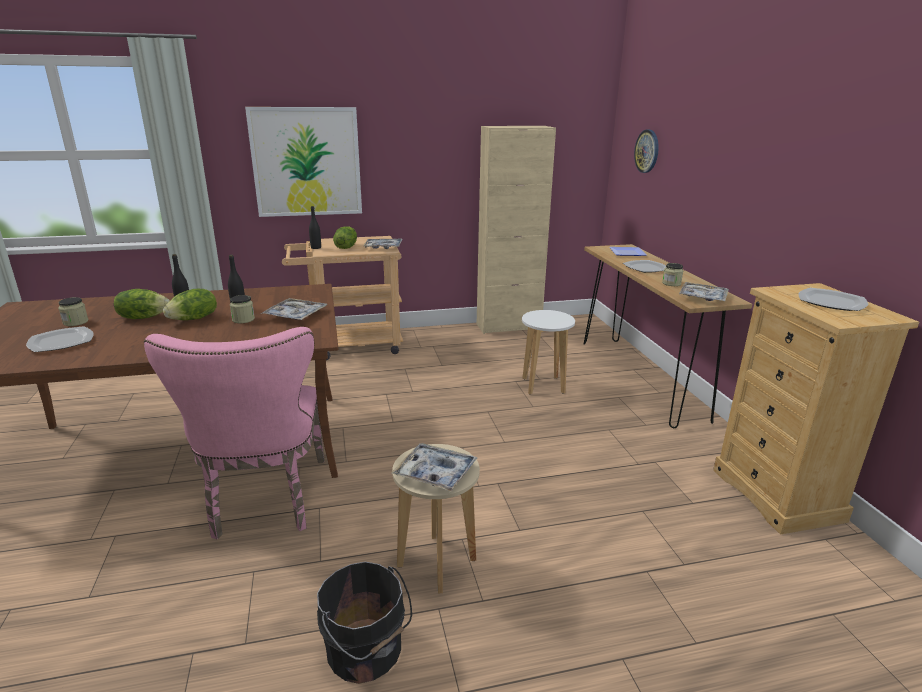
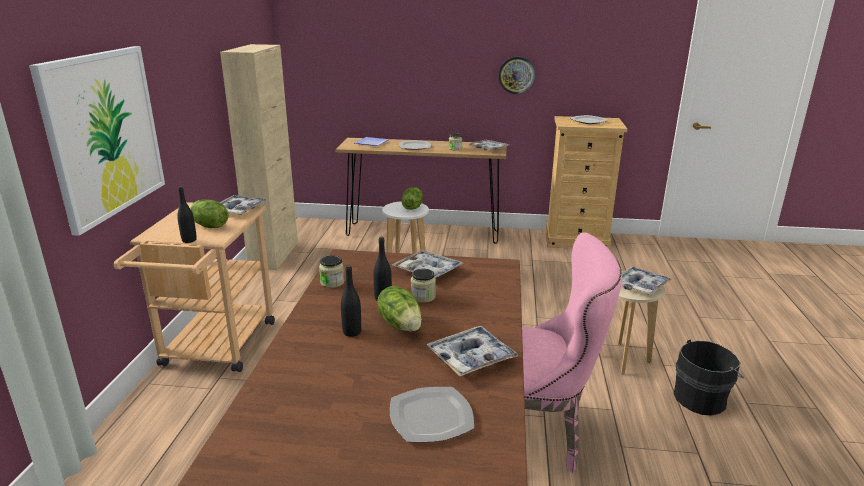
camera: 70 degrees left, 0 degrees up
jar [58,297,88,326] -> jar moved to [319,256,344,288]
lettuce [114,289,170,319] -> lettuce moved to [402,187,423,210]
wall clock [634,130,659,173] -> wall clock moved to [498,57,535,94]
none -> tray [427,326,519,376]

